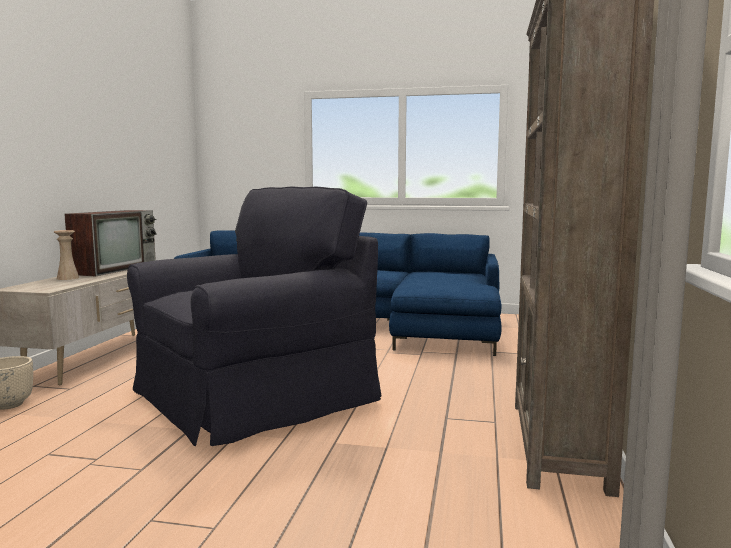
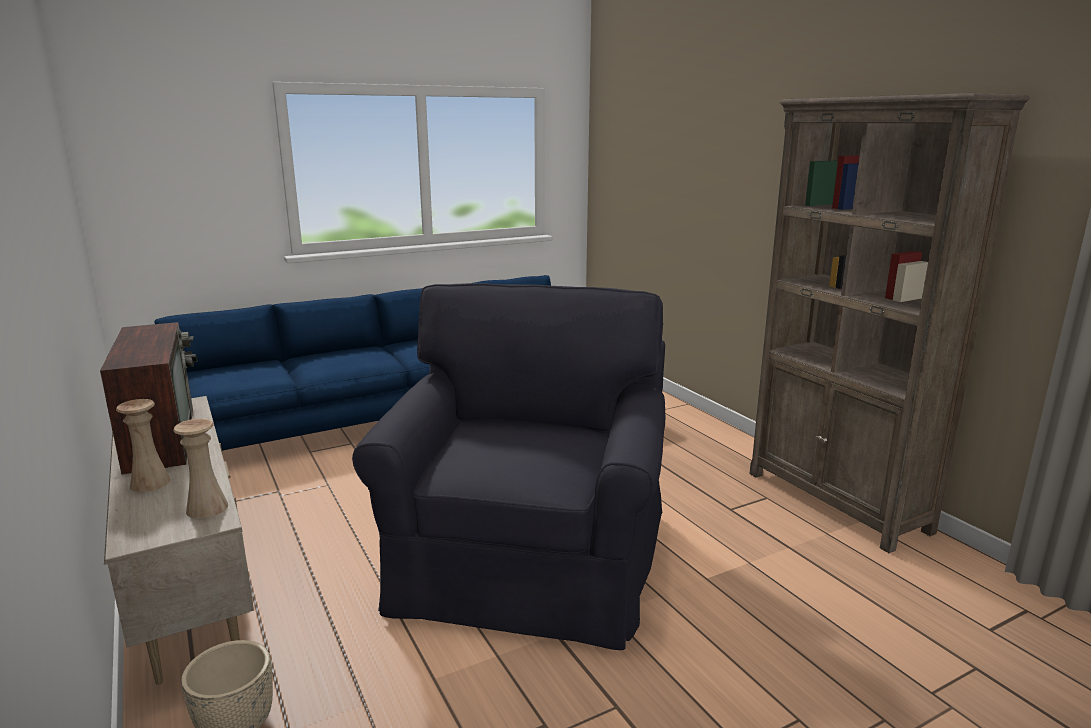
camera: 40 degrees left, 10 degrees up
none -> beige vase [173,418,228,519]

